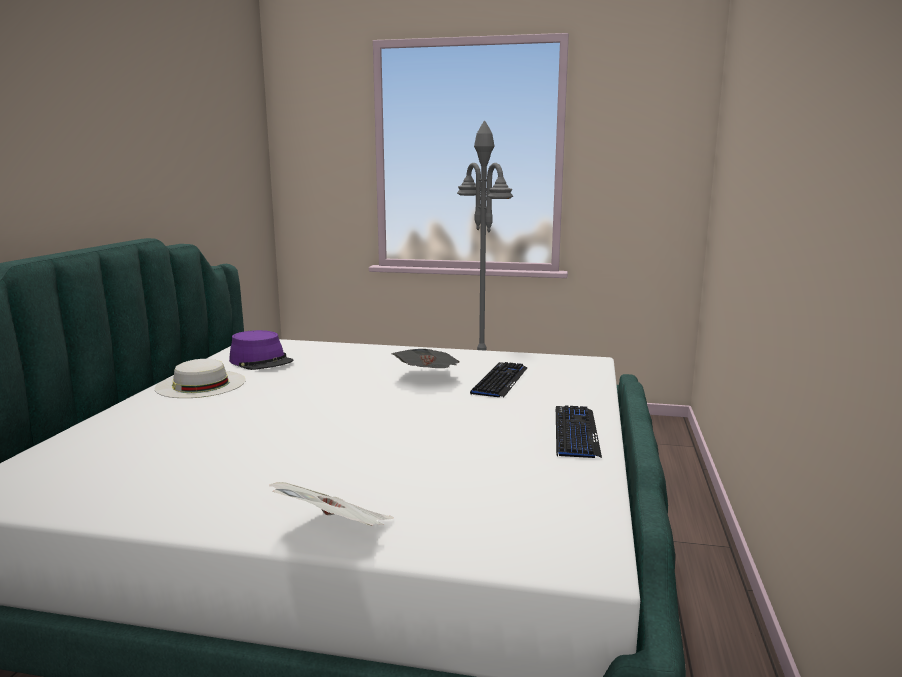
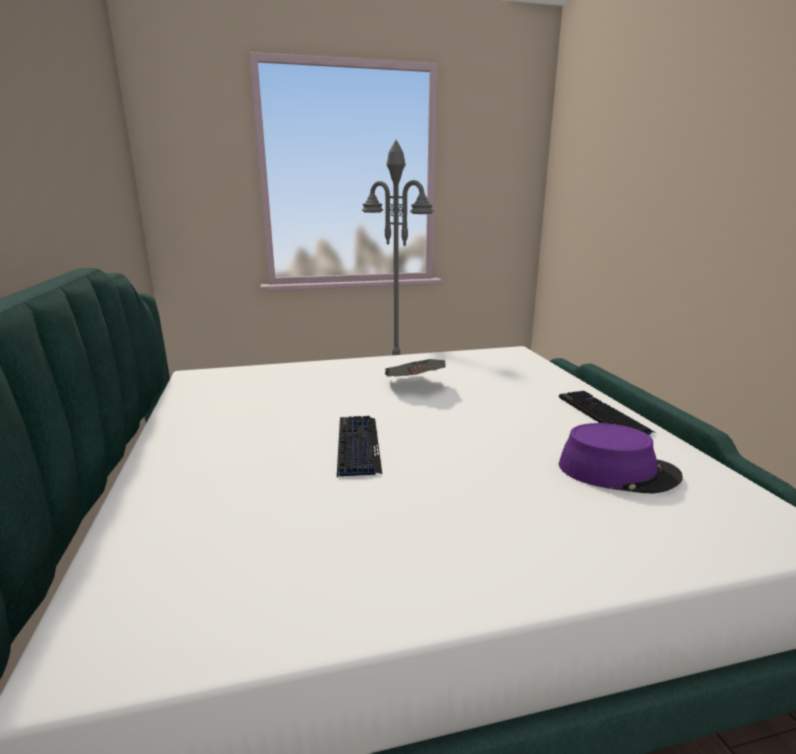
camera: 25 degrees left, 5 degrees up
white hat [155,359,246,398] -> none
purple hat [229,330,294,370] -> purple hat moved to [559,423,683,494]
newspaper [269,482,394,526] -> none
keyboard [470,362,528,397] -> keyboard moved to [337,416,382,477]

